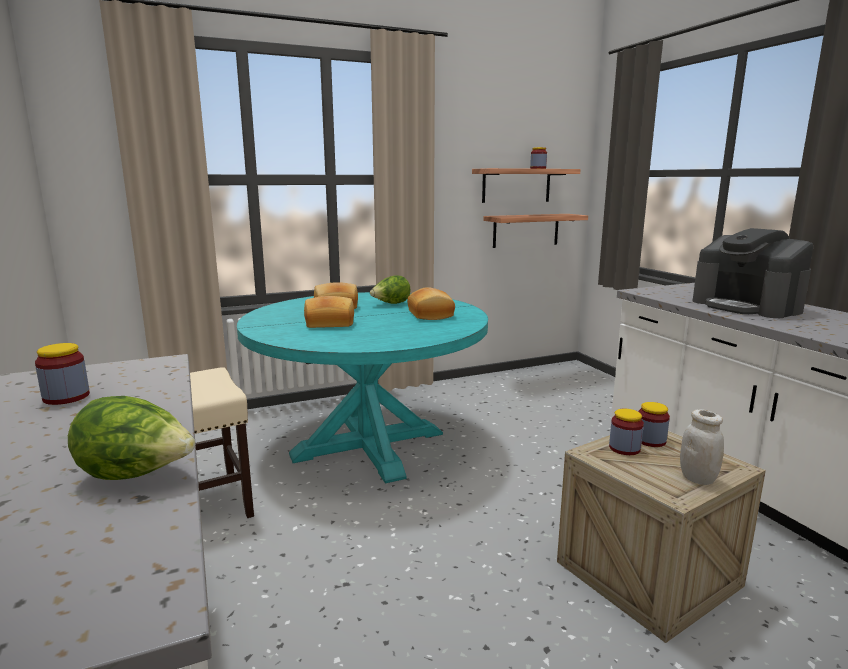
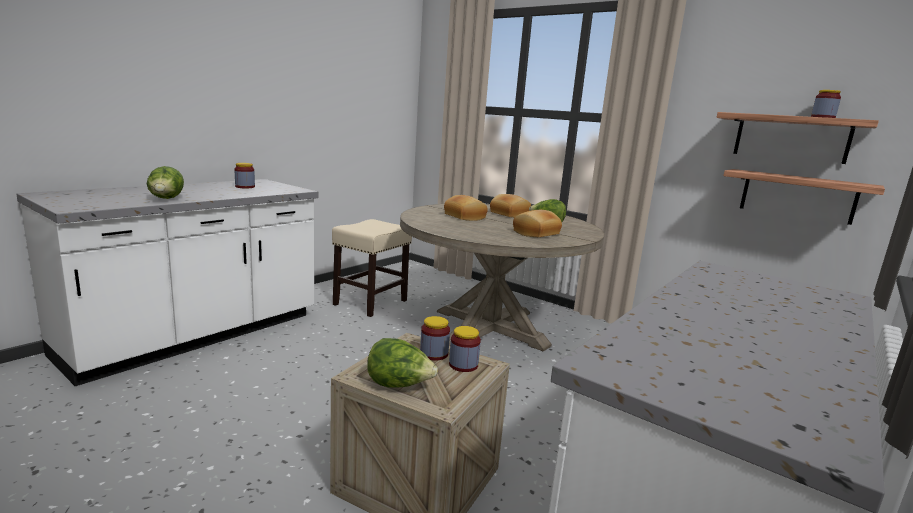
camera: 60 degrees right, 0 degrees up
turquoise dining table [237,292,488,483] -> beige dining table [400,204,604,351]
white jar [680,409,724,485] -> lettuce [367,338,438,388]
coffee machine [692,228,814,318] -> none

